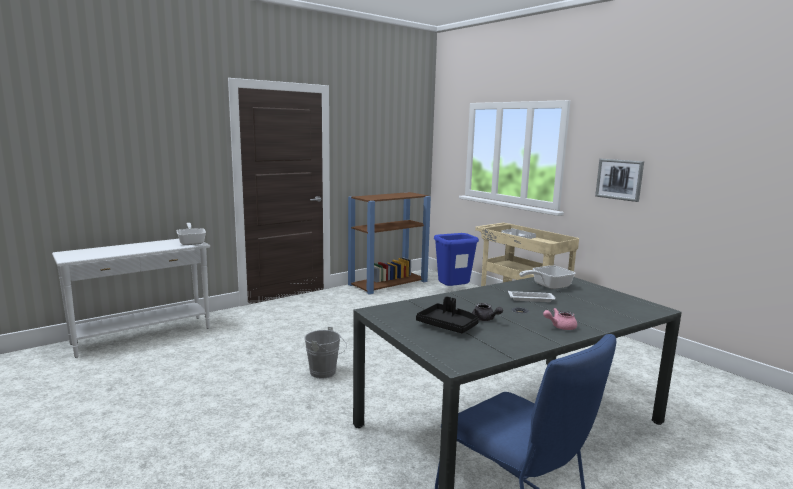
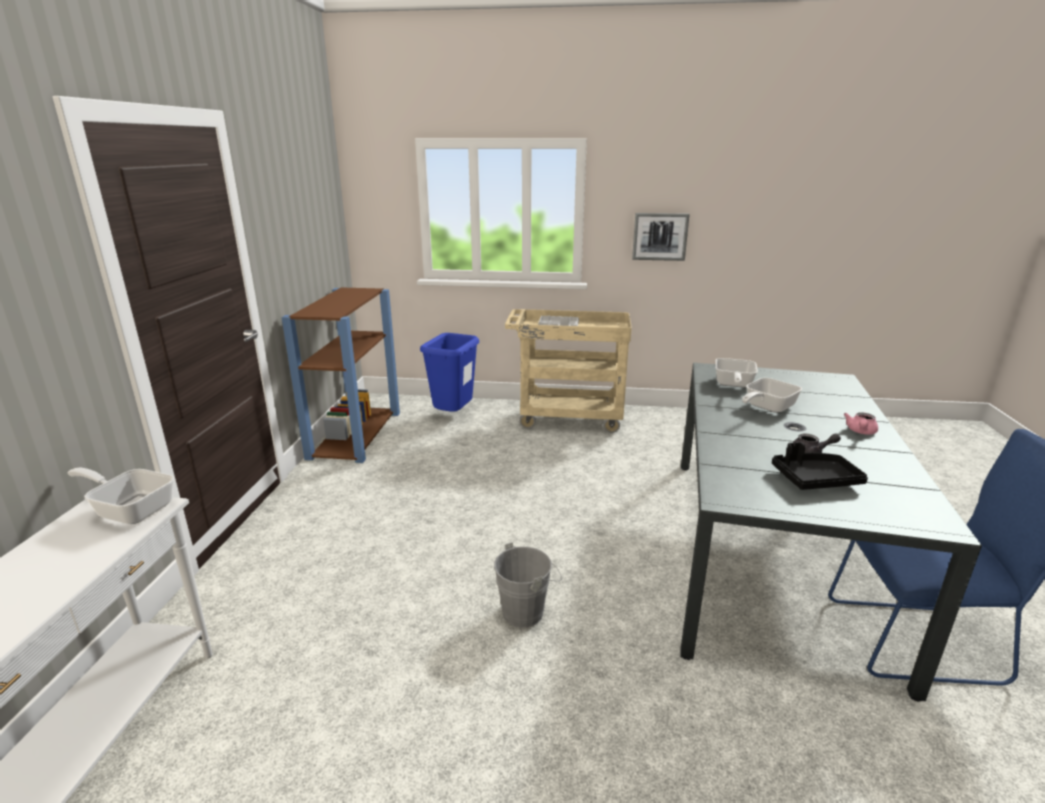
camera: 45 degrees left, 10 degrees up
white tray [508,291,556,302] -> frying pan [742,378,802,413]

